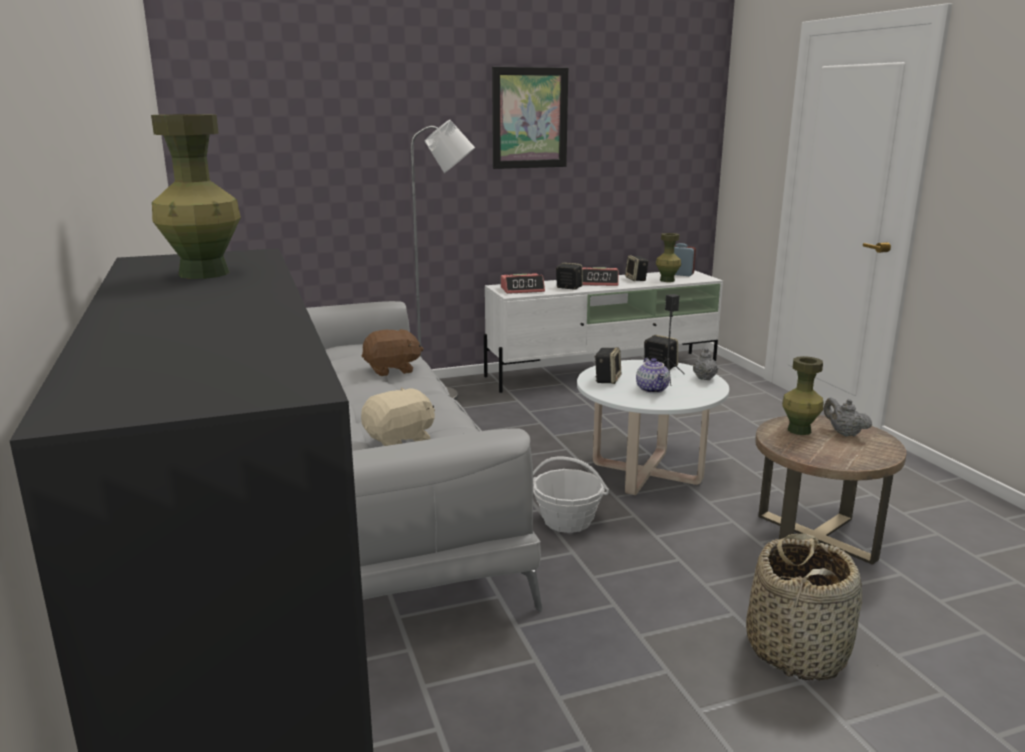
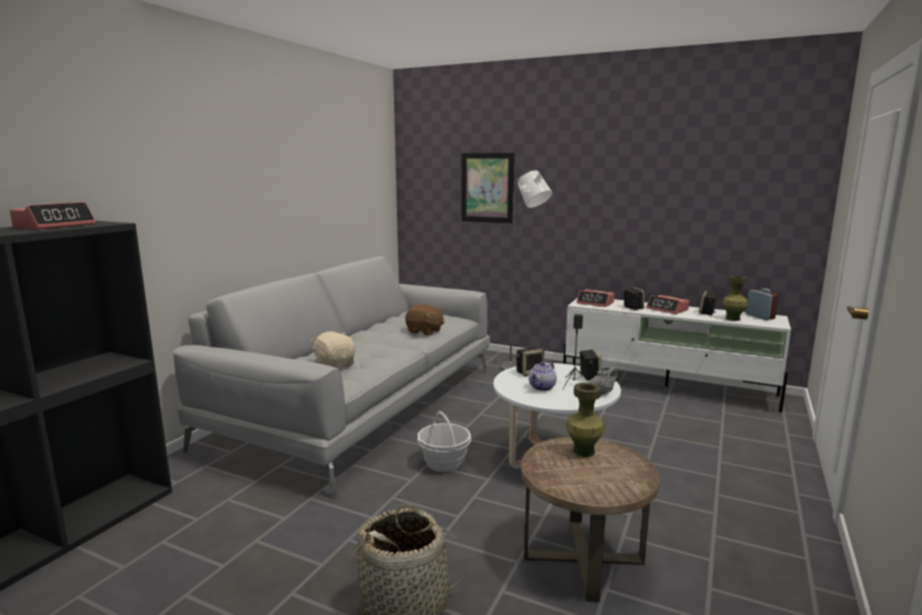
camera: 45 degrees right, 5 degrees down
green vase [151,114,241,279] -> alarm clock [10,202,96,230]
beige plush toy [361,387,435,446] -> beige plush toy turned 135 degrees counterclockwise [310,332,355,368]
picture [492,67,569,169] -> picture moved to [461,153,515,223]
grey teapot [824,398,872,436] -> none

